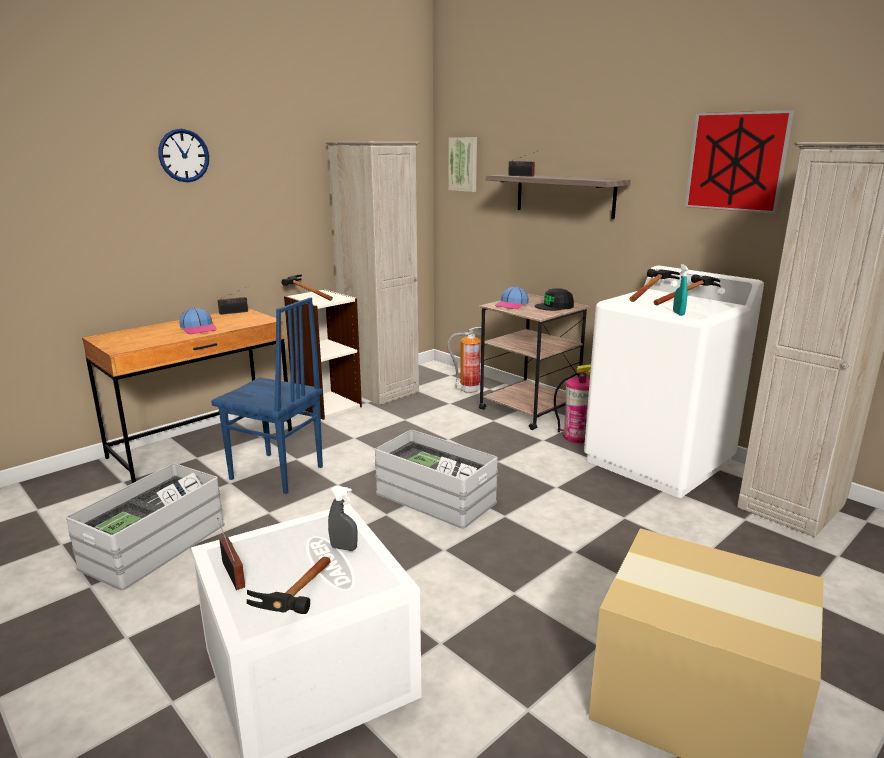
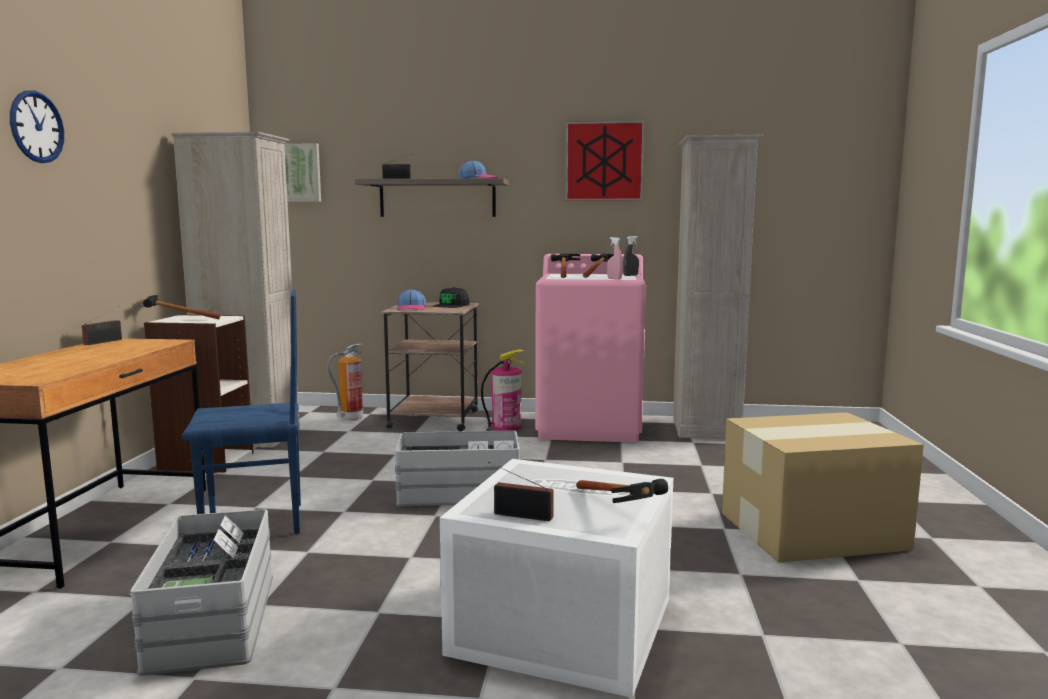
camera: 40 degrees left, 10 degrees down
cap [179,307,217,334] -> cap moved to [458,160,498,178]
grey spray bottle [328,486,357,551] -> grey spray bottle moved to [623,236,639,276]
white washing machine [584,266,764,498] -> pink washing machine [535,254,646,443]
turquoise spray bottle [673,264,688,316] -> pink spray bottle [607,237,623,280]

